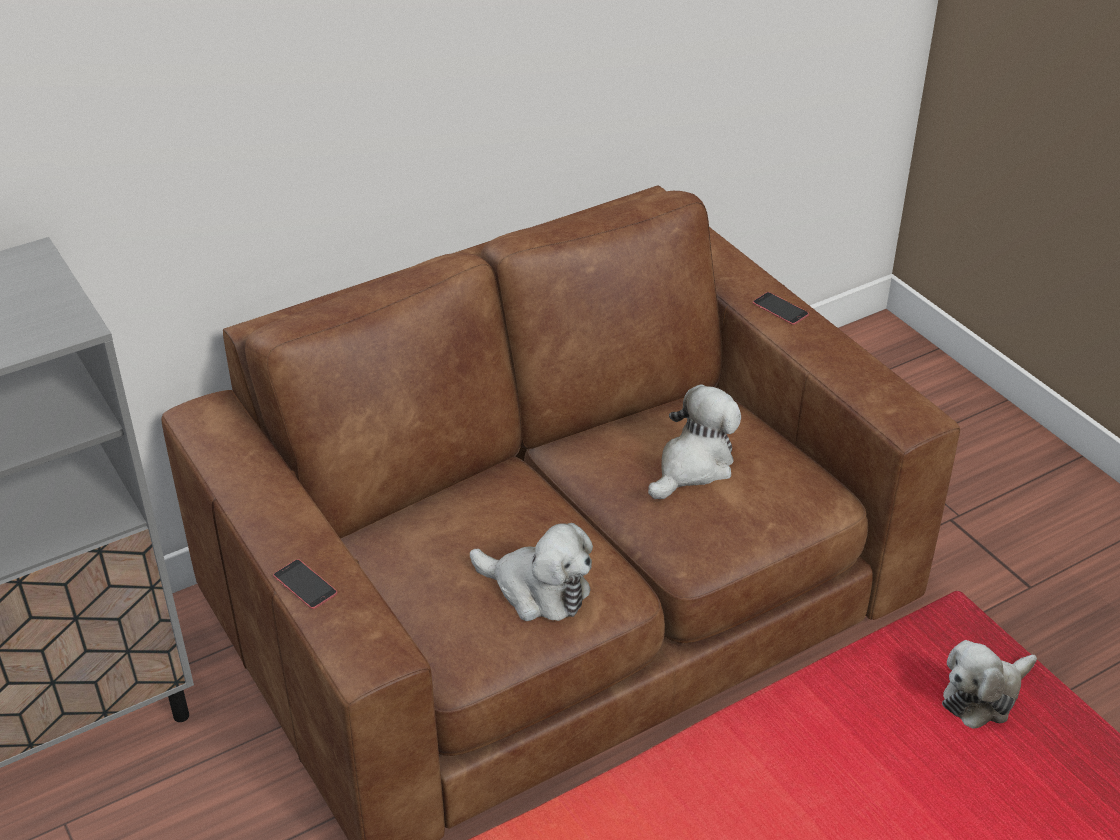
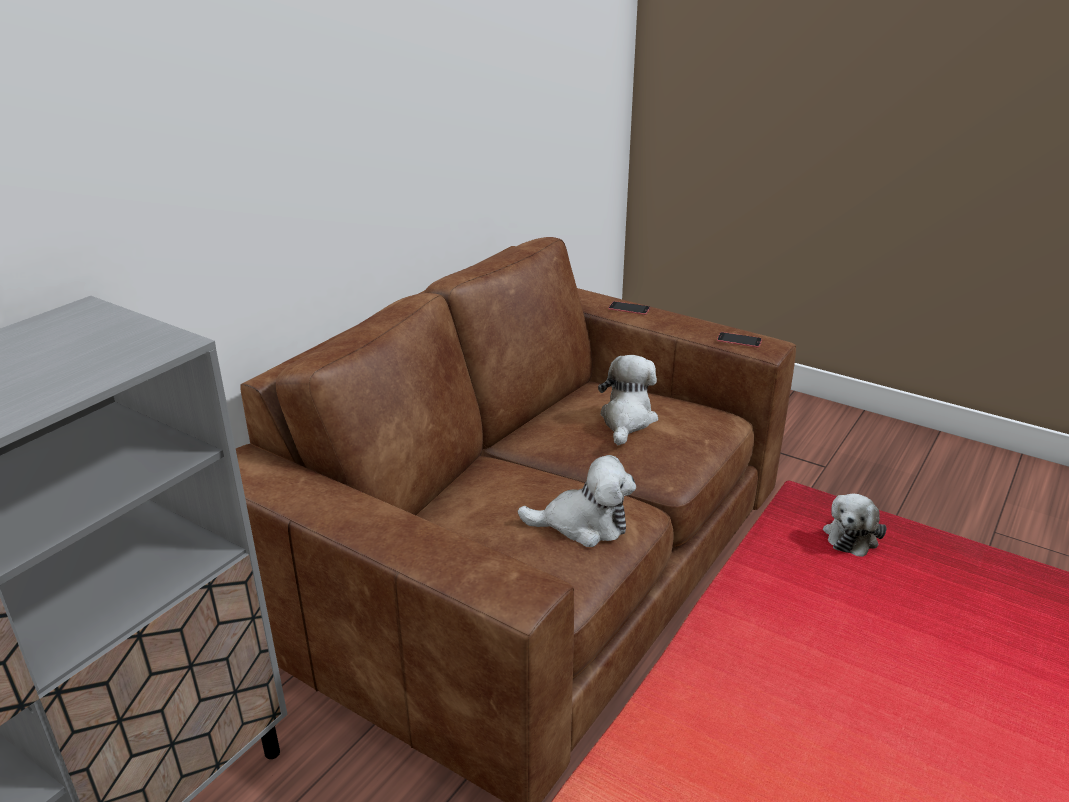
camera: 25 degrees left, 10 degrees down
phone [273,559,337,609] -> phone moved to [717,332,762,347]

